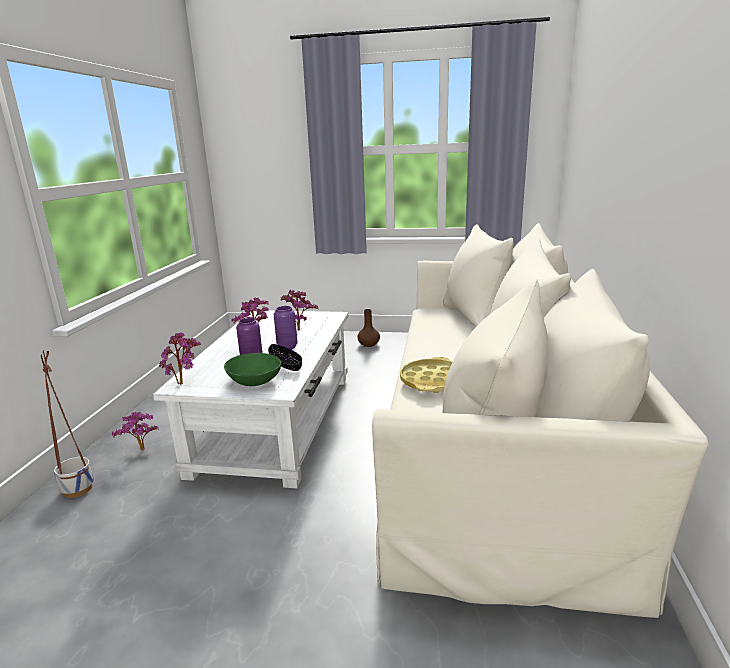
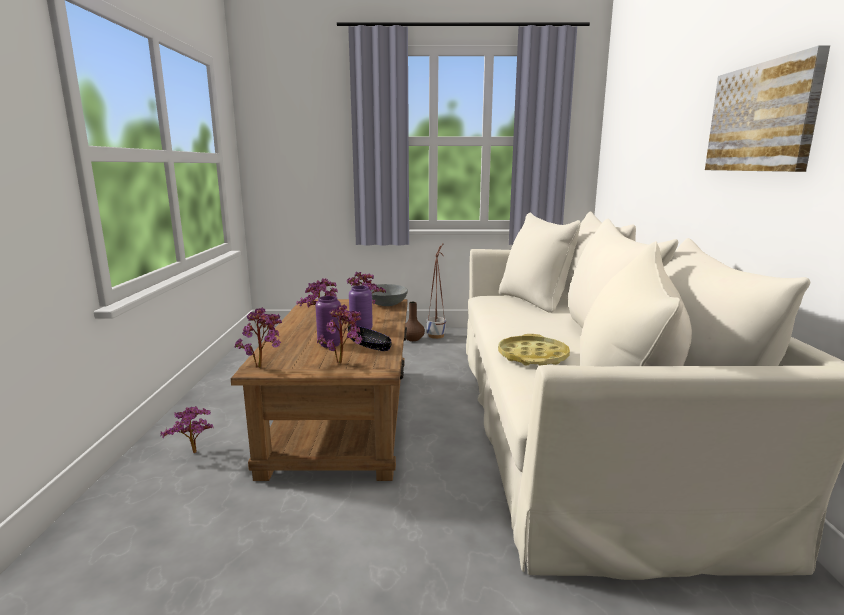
camera: 10 degrees left, 5 degrees down
planter [41,350,94,498] -> planter moved to [427,243,446,339]
white coffee table [153,310,349,489] -> brown coffee table [231,299,408,481]
green bowl [224,353,281,386] -> potted plant [317,304,363,363]
none -> grey bowl [371,284,408,306]
none -> picture [705,45,830,172]

